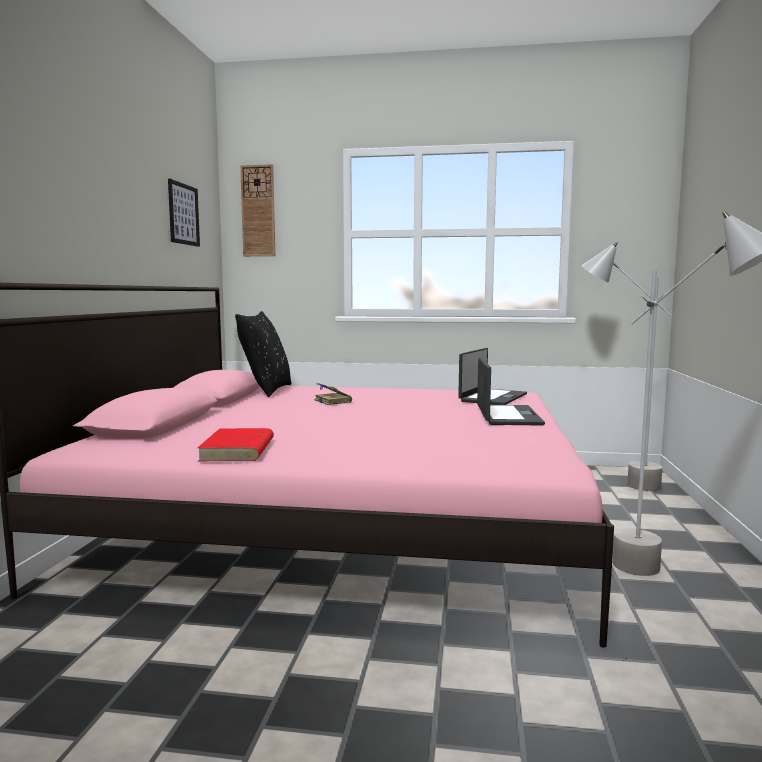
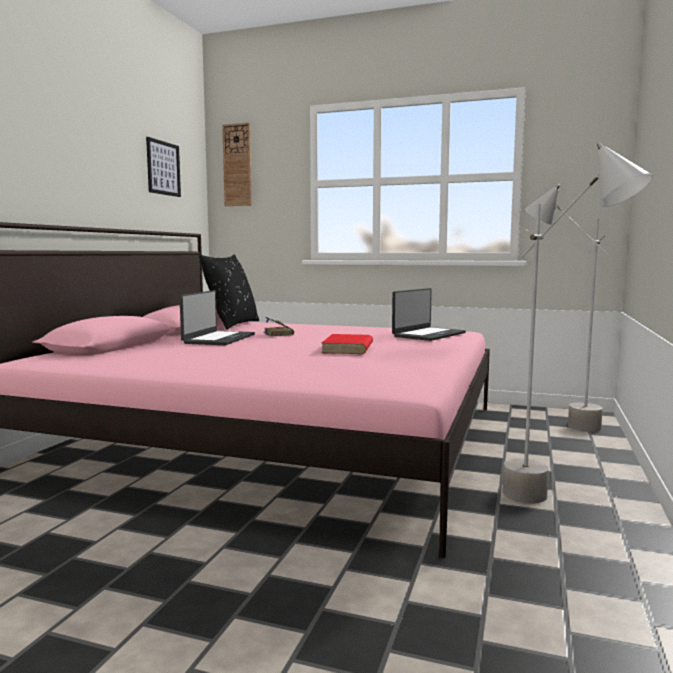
camera: 10 degrees right, 0 degrees up
red book [198,428,274,461] -> red book moved to [321,334,373,354]
laptop [477,357,545,426] -> laptop moved to [179,290,255,345]

